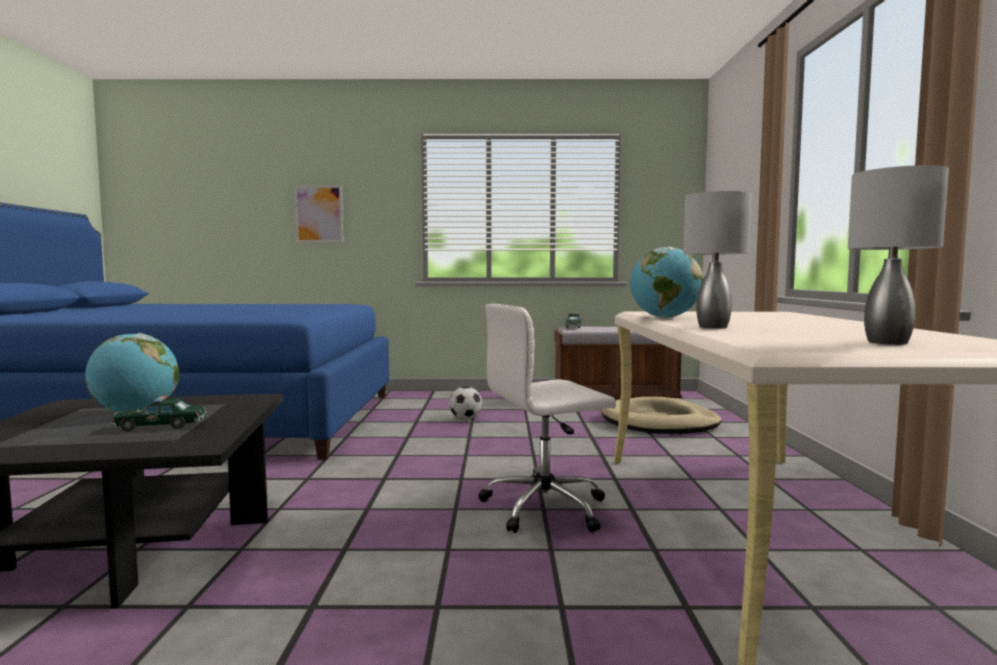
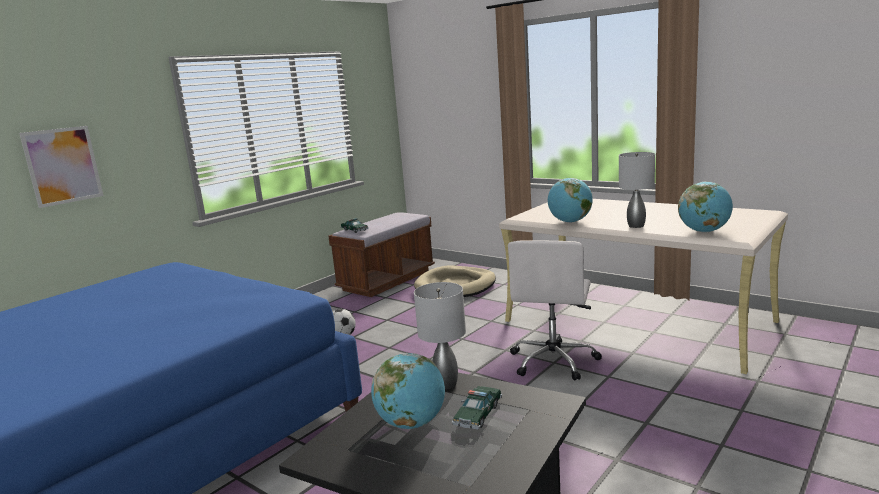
camera: 50 degrees left, 10 degrees up
grey table lamp [848,165,949,345] -> grey table lamp moved to [414,282,466,390]
none -> globe [678,181,733,233]

